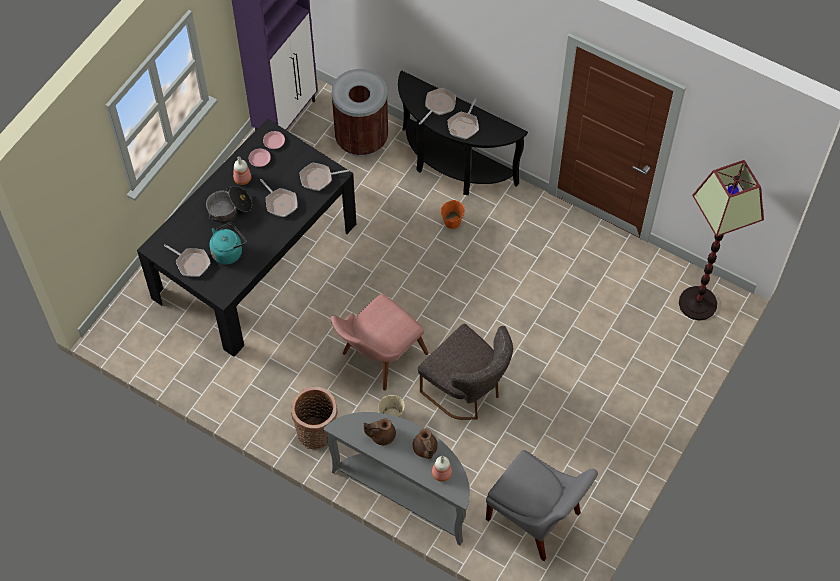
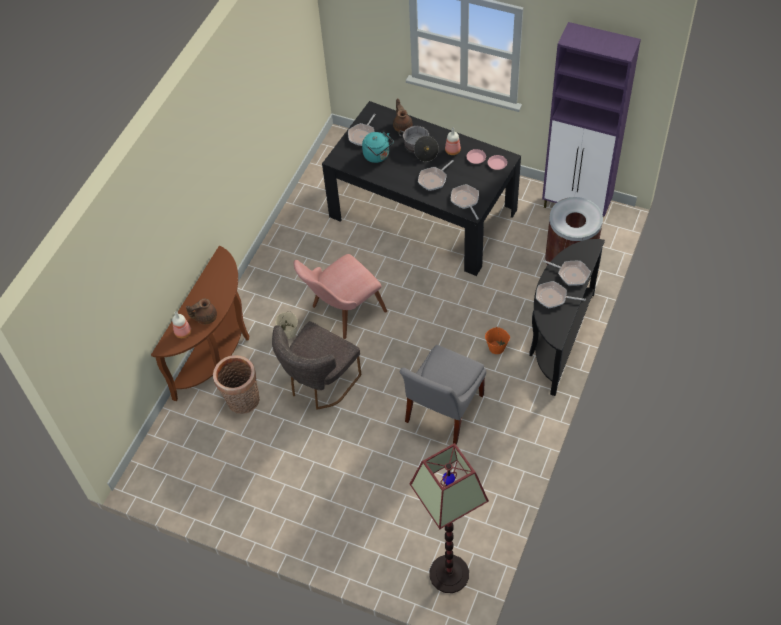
camera: 85 degrees right, 5 degrees down
basket [291,387,337,449] -> basket moved to [213,355,260,414]
grey console table [323,412,470,545] -> brown console table [151,246,249,401]
pink chair [331,294,428,390] -> pink chair turned 75 degrees counterclockwise [293,254,387,339]
brown teapot [364,418,396,445] -> brown teapot moved to [393,99,413,133]
grey chair [486,450,598,561] -> grey chair moved to [400,345,486,444]

